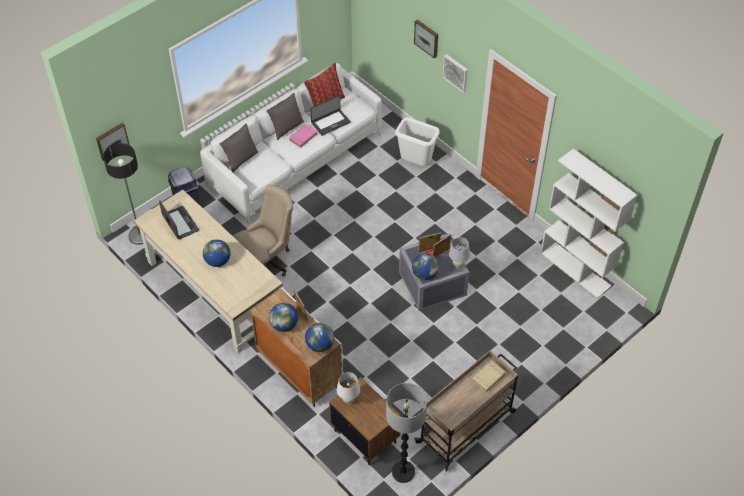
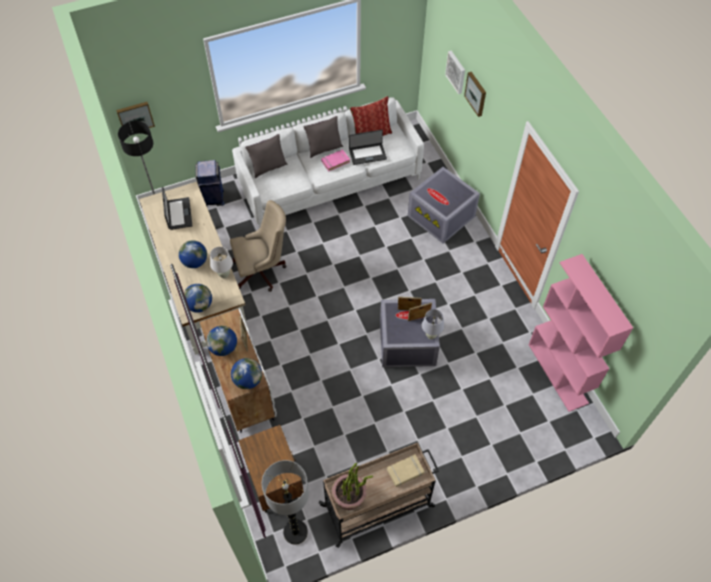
camera: 20 degrees right, 5 degrees up
white table lamp [337,372,360,404] -> white table lamp moved to [210,247,233,278]
white trash can [395,118,440,166] -> grey storage box [408,167,480,243]
globe [412,253,439,280] -> globe moved to [184,284,212,313]
picture [443,54,468,93] -> picture moved to [445,51,465,94]
white bookcase [540,149,637,298] -> pink bookcase [529,254,633,412]
none -> potted plant [332,463,373,510]

